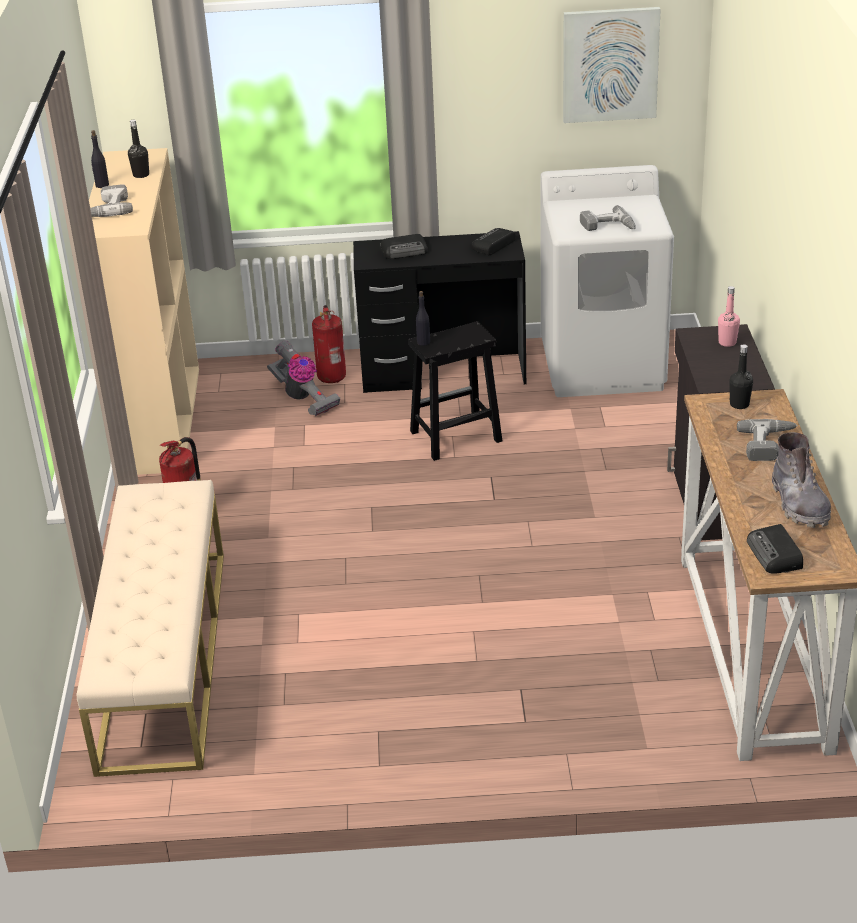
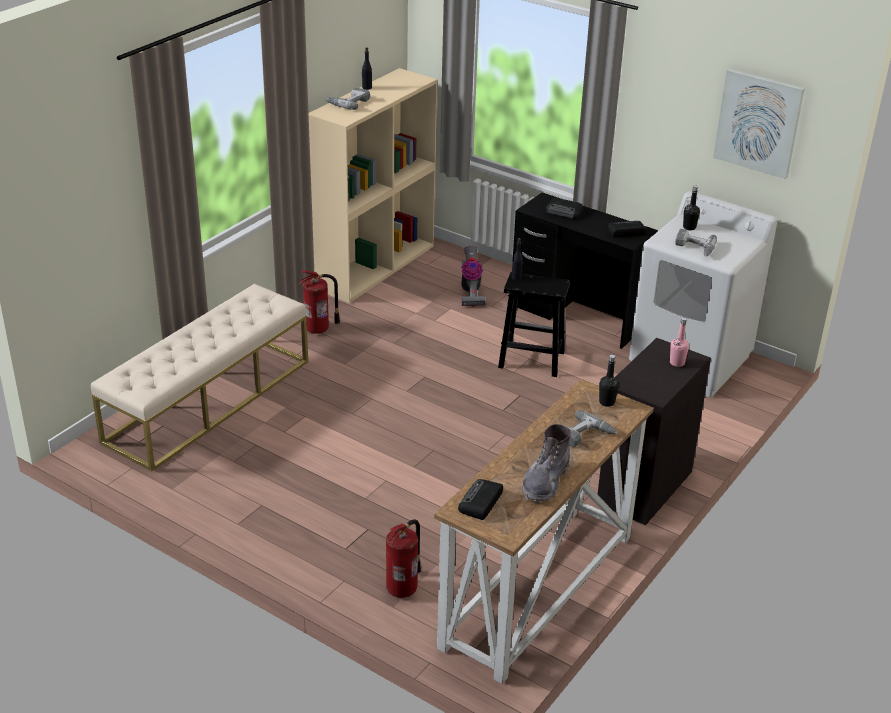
camera: 35 degrees right, 0 degrees up
black bottle [128,120,149,178] -> black bottle moved to [683,186,700,230]
fire extinguisher [312,305,346,383] -> fire extinguisher moved to [386,519,421,598]

